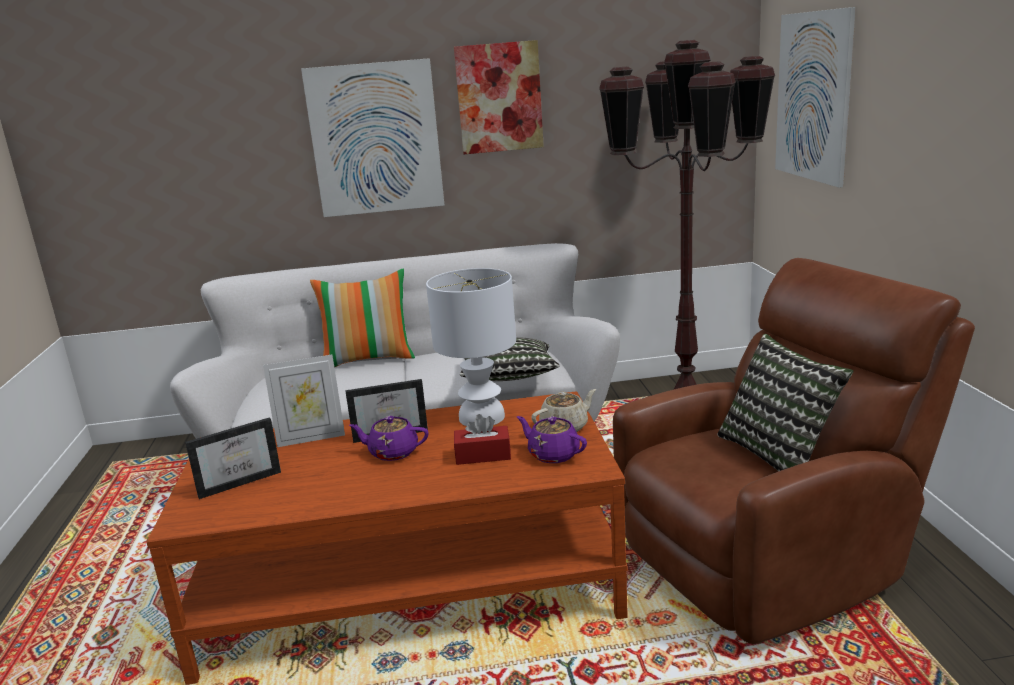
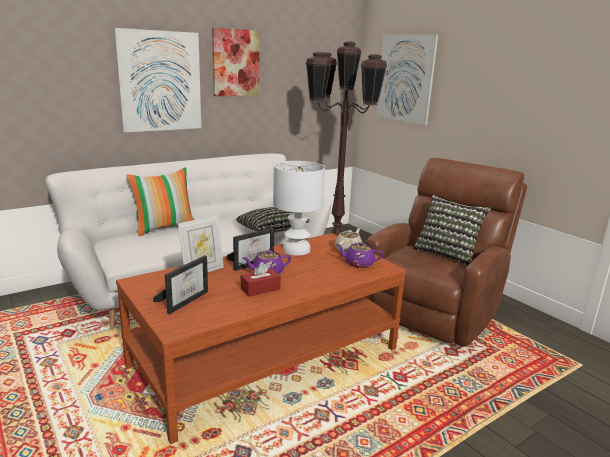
camera: 30 degrees left, 0 degrees up
red tissue box [454,414,511,465] -> red tissue box moved to [241,262,281,297]

